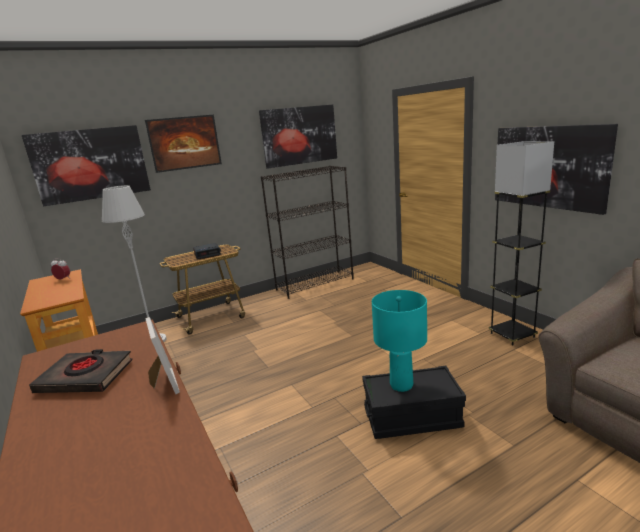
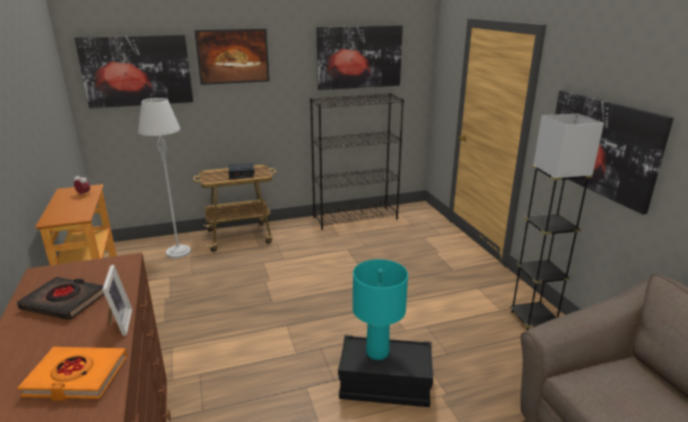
camera: 10 degrees right, 5 degrees up
none -> orange book [18,347,127,401]

